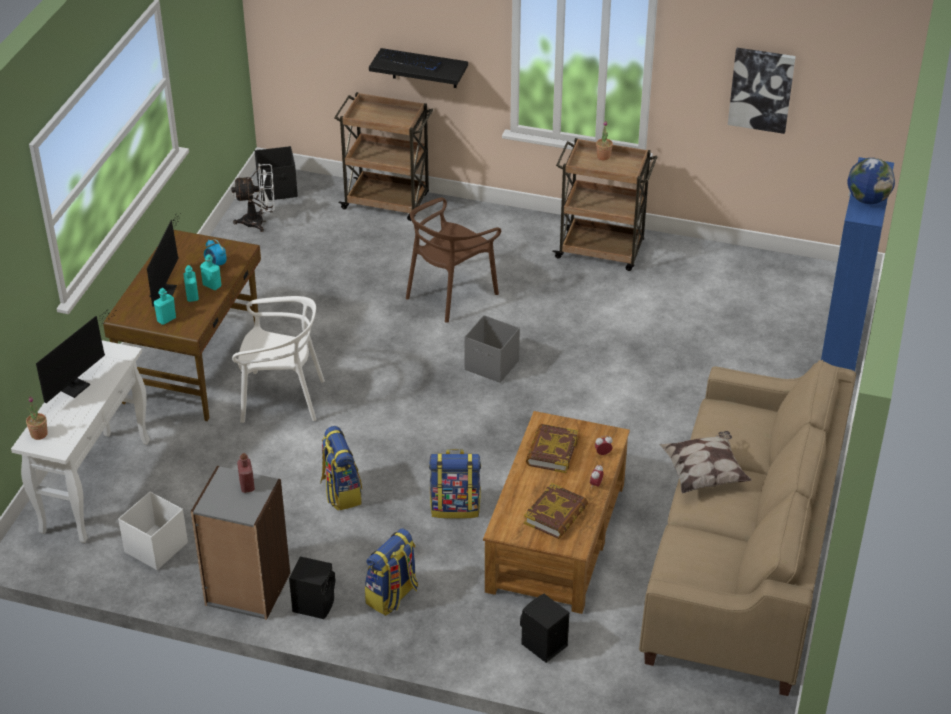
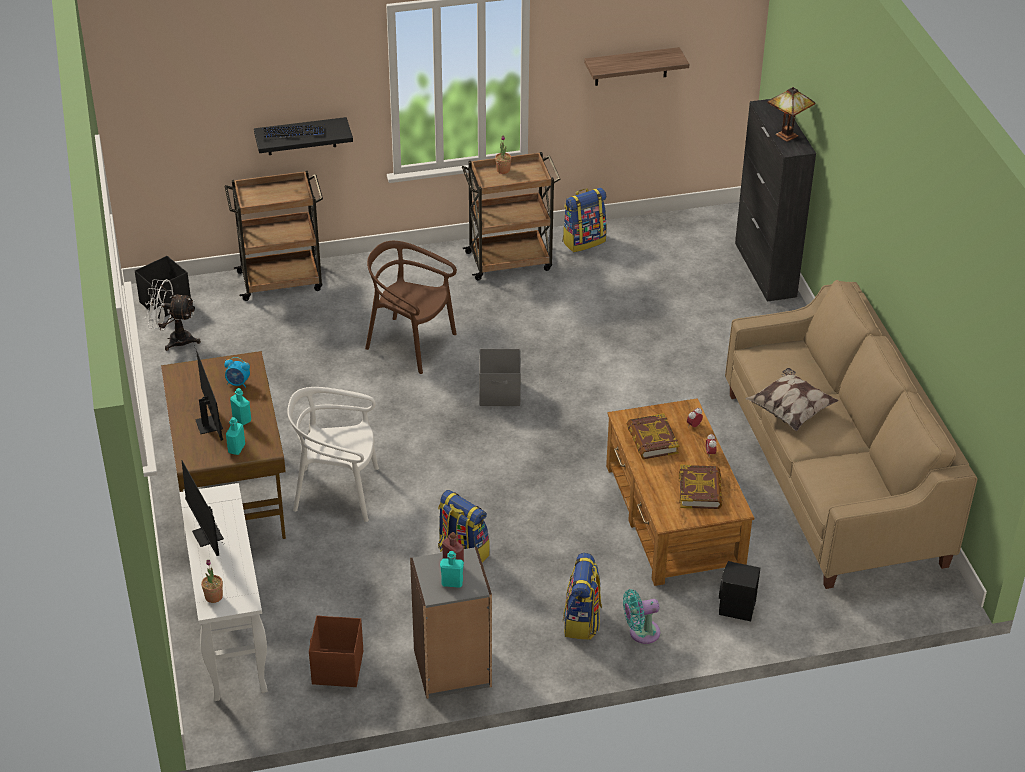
camera: 30 degrees left, 0 degrees up
monitor [36,309,117,403] -> monitor turned 150 degrees clockwise [181,460,224,556]
white storage box [118,492,188,570] -> brown storage box [309,615,363,687]
turquoise bottle [200,254,221,290] -> turquoise bottle moved to [440,551,464,588]
white fan [231,163,275,232] -> white fan turned 135 degrees counterclockwise [145,279,201,351]
white chair [232,296,325,423] -> white chair turned 150 degrees counterclockwise [287,387,379,522]
black speaker [289,556,335,619] -> none
brown chair [406,198,501,323] -> brown chair turned 105 degrees clockwise [365,241,457,374]
backpack [429,449,481,519] -> backpack moved to [562,187,607,252]
picture [728,48,796,134] -> shelf [584,47,689,86]
blue cabinet [821,157,894,371] -> black cabinet [735,99,816,302]
globe [847,158,895,204] -> table lamp [767,87,815,142]
none -> turquoise fan [623,589,660,644]

